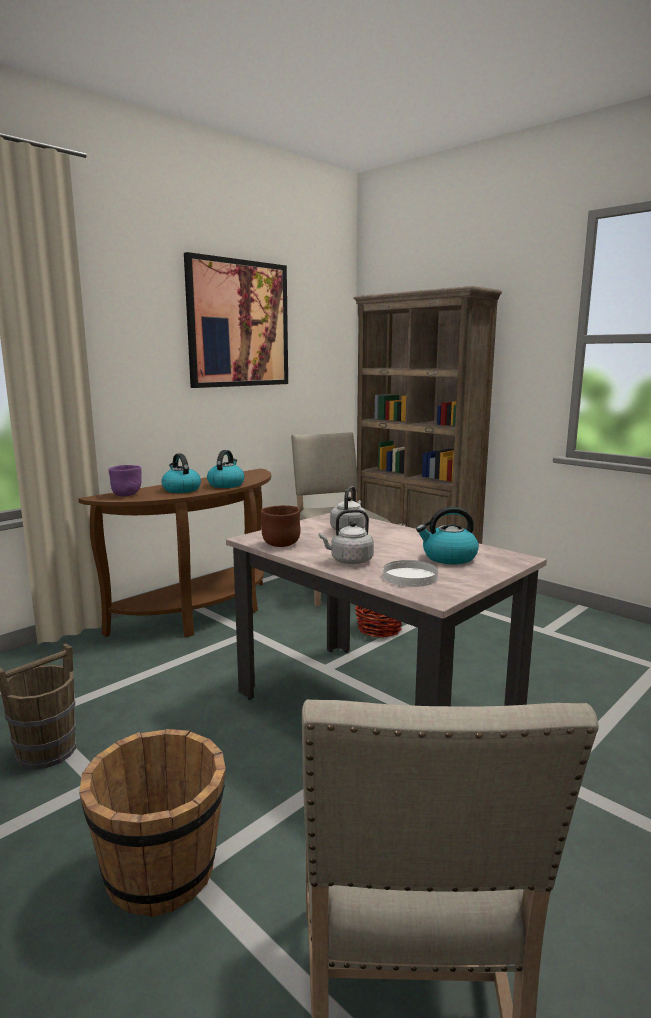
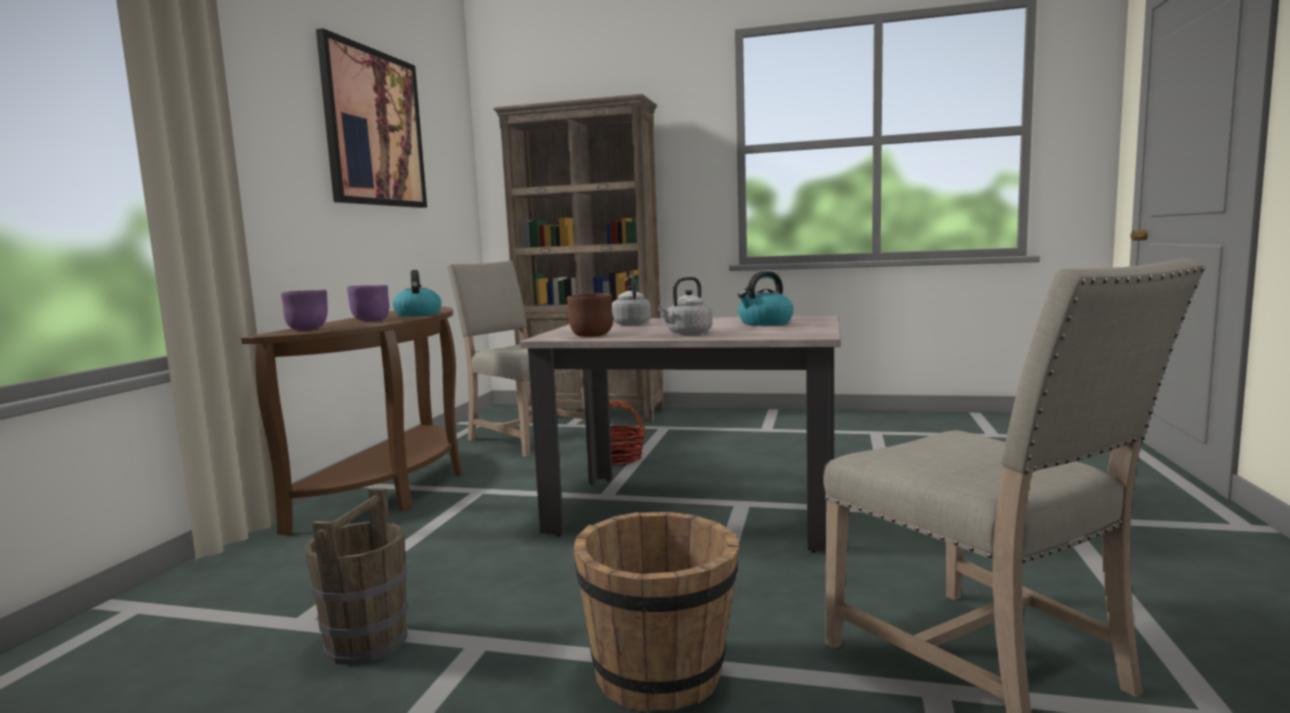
camera: 30 degrees left, 5 degrees down
kettle [161,453,201,493] -> purple bowl [347,285,389,322]
white plate [383,560,438,587] -> none

